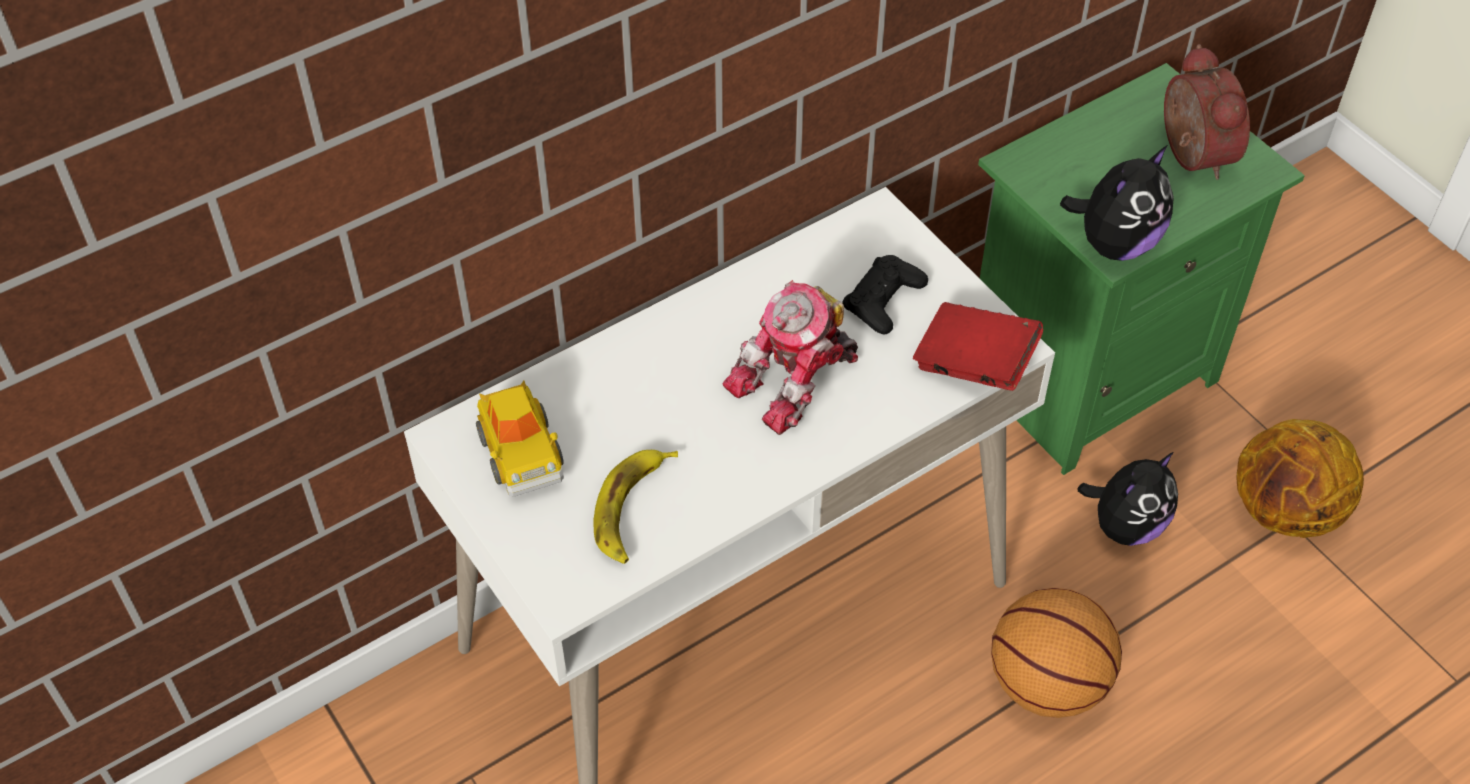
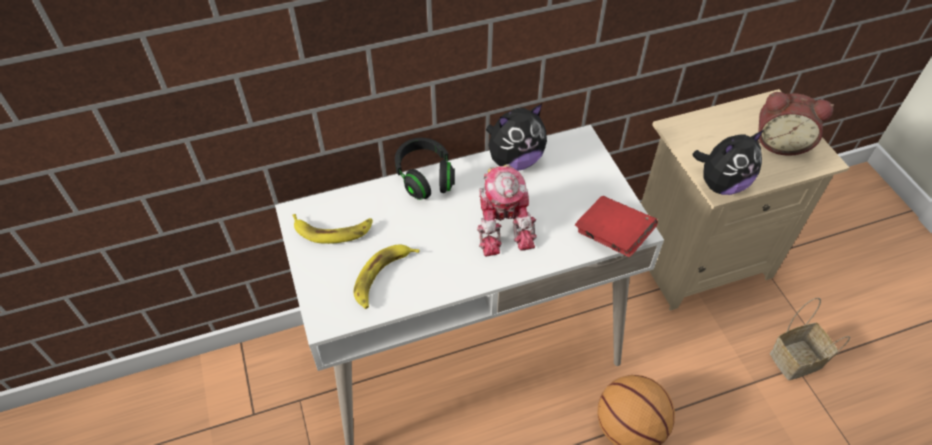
camera: 15 degrees right, 0 degrees up
toy car [476,381,564,497] -> banana [292,214,373,244]
toy robot [722,280,858,435] -> toy robot turned 75 degrees counterclockwise [477,164,537,256]
black game controller [842,255,928,334] -> none
green nightstand [978,63,1305,475] -> beige nightstand [641,89,849,311]
plush toy [1077,452,1178,546] -> plush toy moved to [486,104,547,171]
alarm clock [1164,44,1250,180] -> alarm clock turned 105 degrees clockwise [758,92,834,156]
basketball [1237,419,1364,538] -> basket [770,297,850,380]
none -> black headphones [395,138,455,200]

